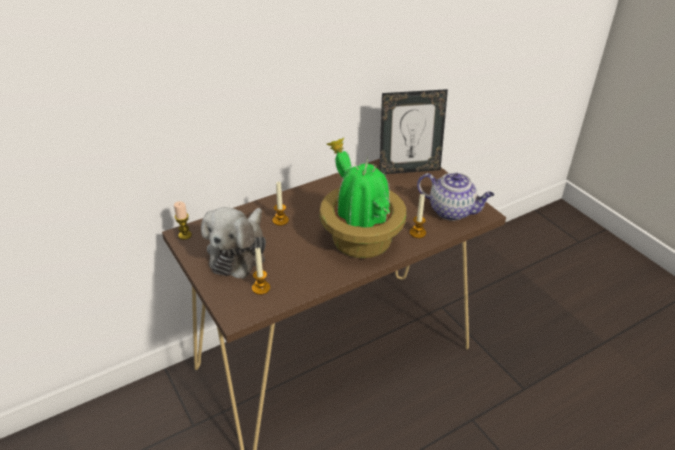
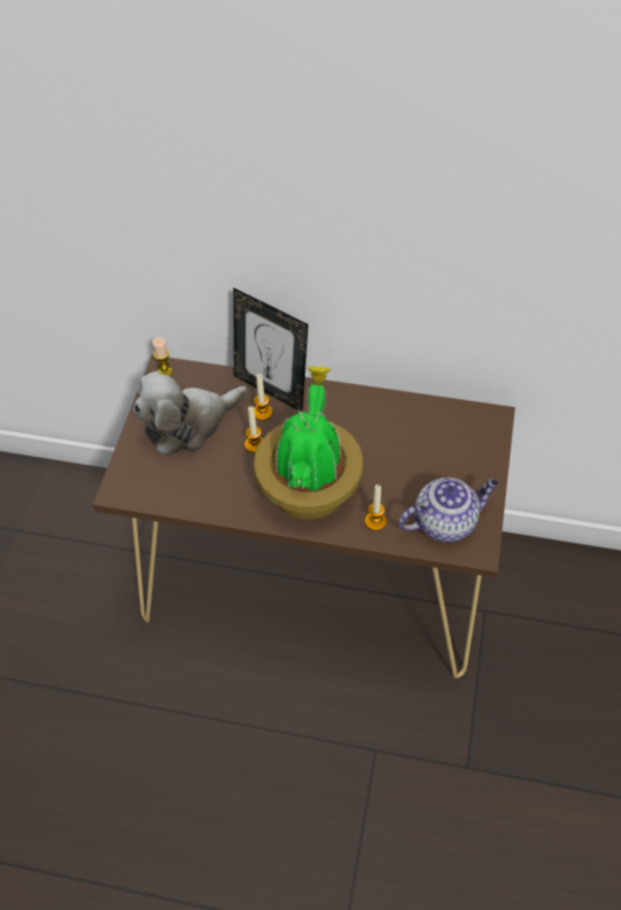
camera: 45 degrees right, 15 degrees up
candle [252,247,270,295] -> candle moved to [245,406,263,453]
picture frame [379,89,448,174] -> picture frame moved to [233,287,308,412]
teapot [417,172,494,221] -> teapot turned 90 degrees counterclockwise [399,477,499,542]

